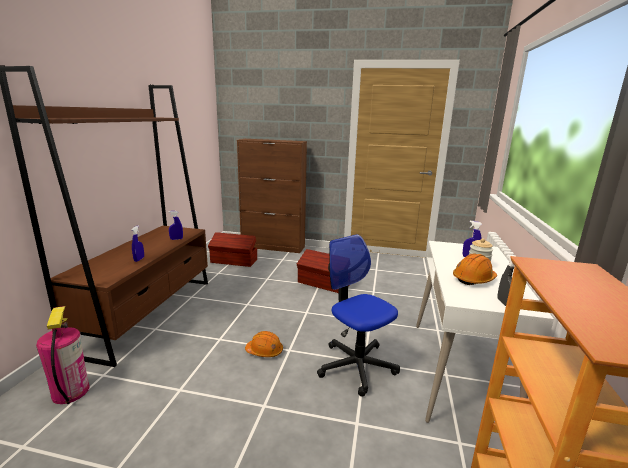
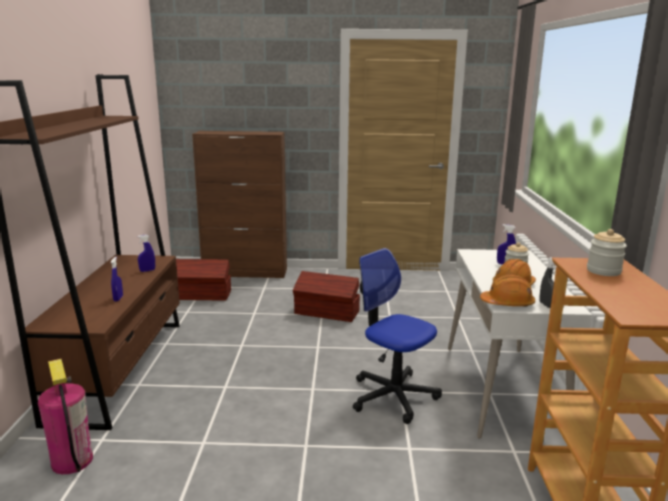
camera: 10 degrees left, 0 degrees up
orange hard hat [245,331,283,357] -> orange hard hat moved to [480,274,535,306]
none -> jar [587,229,627,276]

